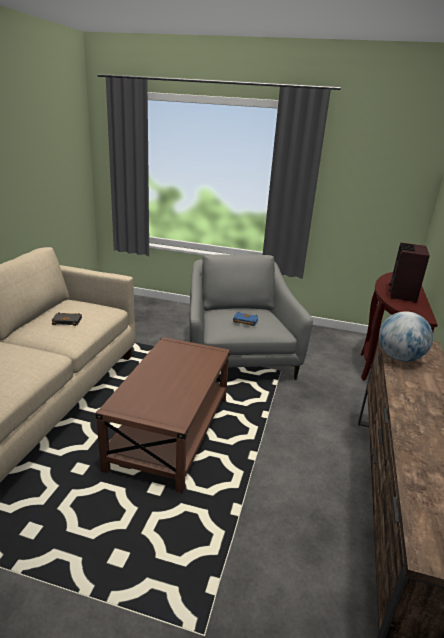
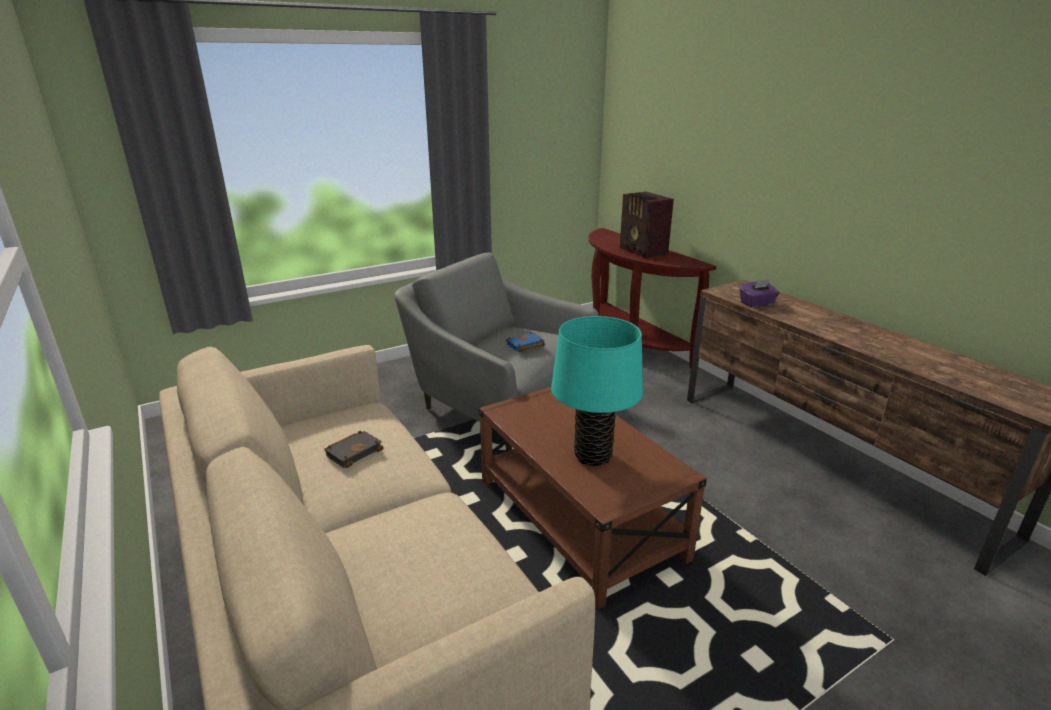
camera: 45 degrees left, 0 degrees up
globe [379,311,433,362] -> purple tissue box [740,280,779,307]
none -> turquoise table lamp [551,316,643,467]

